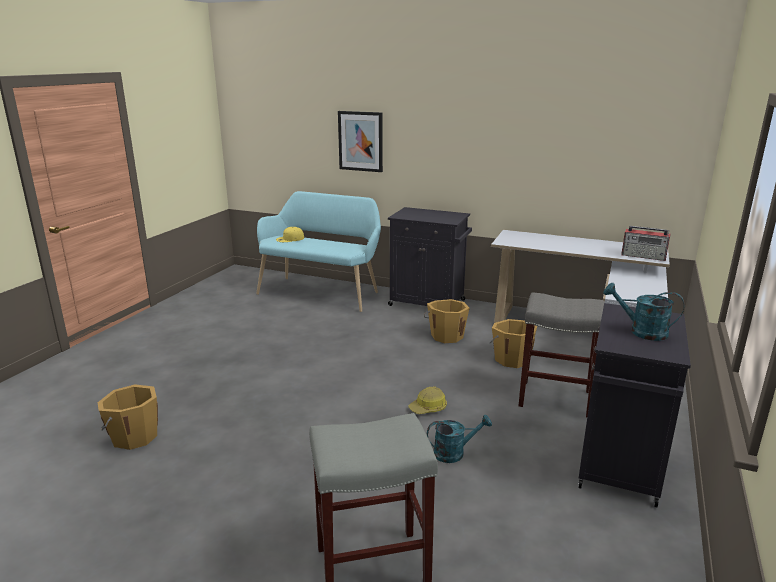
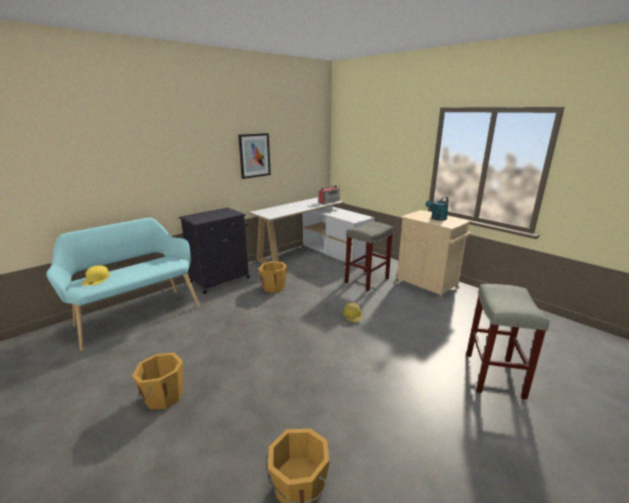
camera: 65 degrees left, 0 degrees up
picture [338,111,383,172] -> picture moved to [238,133,271,179]
turquoise watering can [427,414,492,463] -> none
orange bucket [490,319,537,368] -> orange bucket moved to [132,353,183,410]
black cabinet [578,303,691,507] -> beige cabinet [395,210,471,300]

